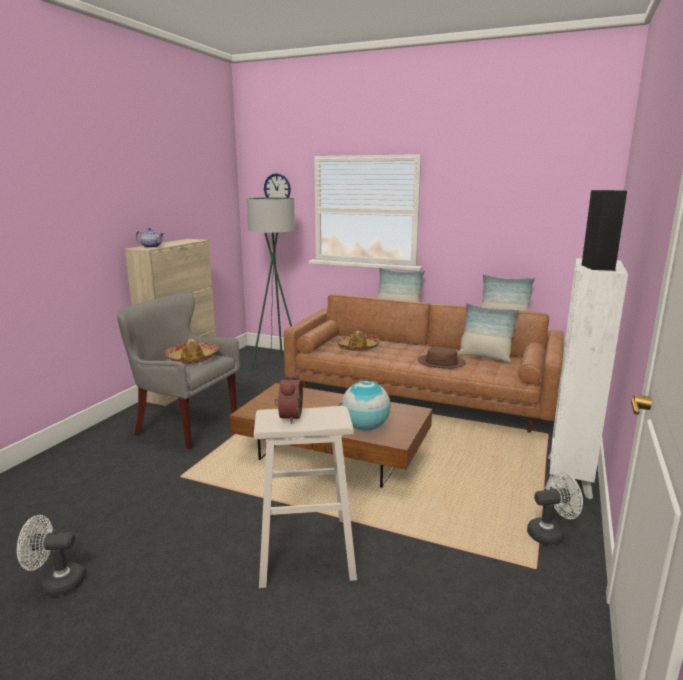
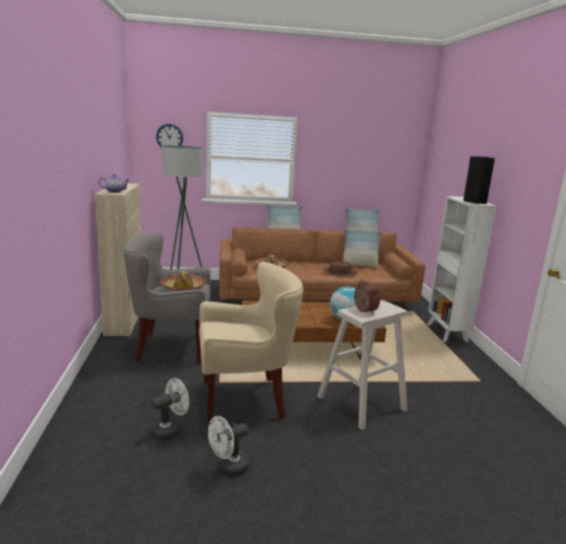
camera: 30 degrees left, 0 degrees up
white fan [527,472,583,545] -> white fan moved to [150,378,189,441]
none -> beige armchair [199,262,303,425]

